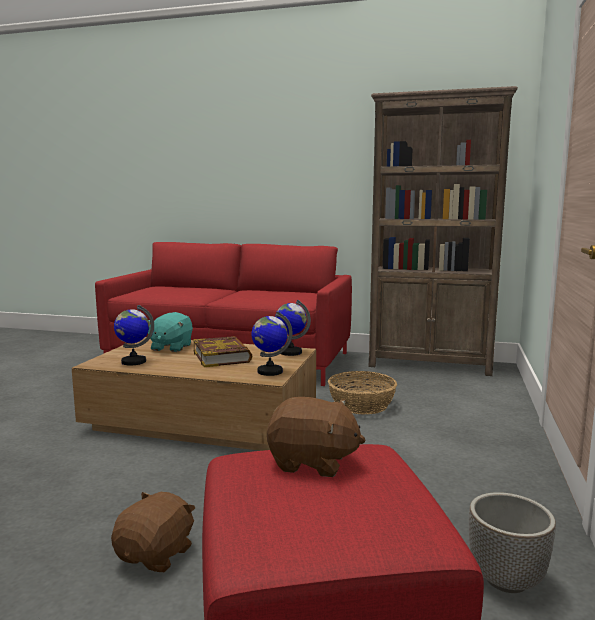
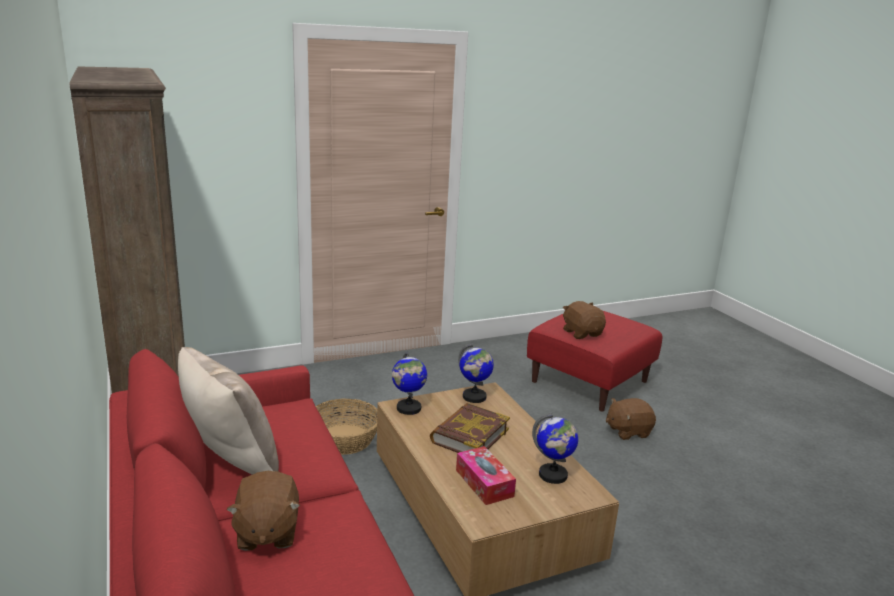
camera: 130 degrees left, 10 degrees up
turquoise plush toy [148,312,193,352] -> tissue box [456,446,516,505]
planter [469,492,556,593] -> none
none -> beige pillow [178,347,279,475]
none -> brown plush toy [226,471,300,551]

